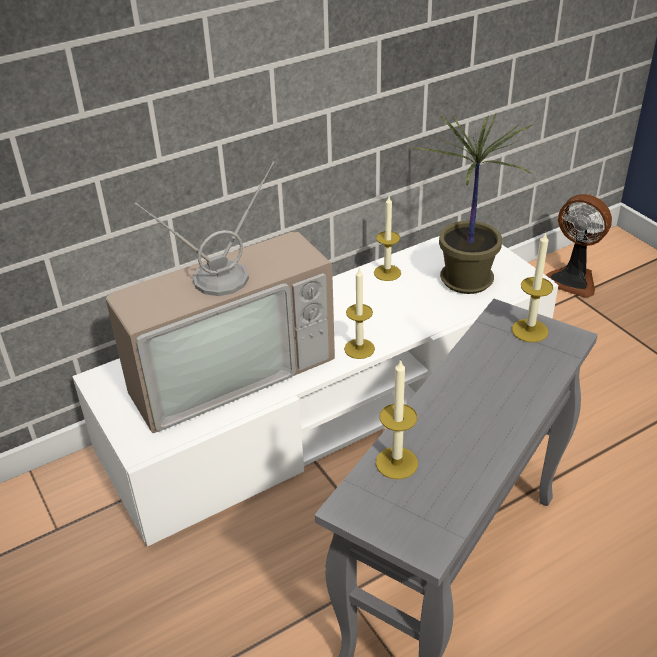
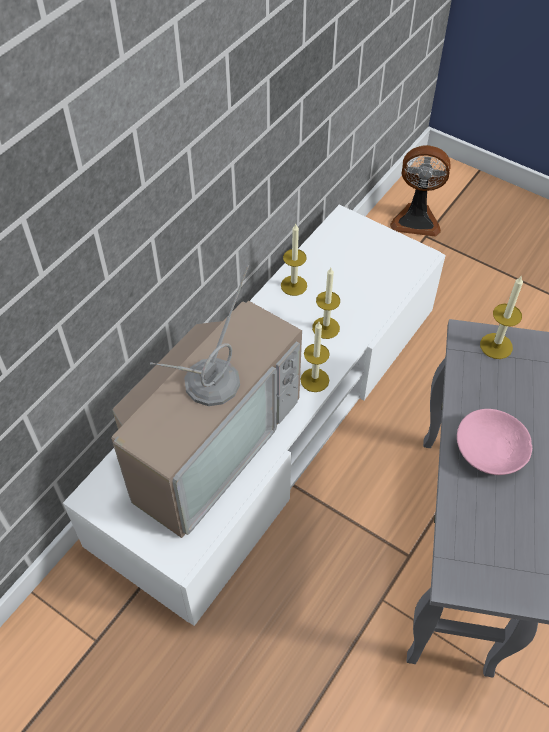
camera: 25 degrees left, 15 degrees up
candle [376,359,418,479] -> candle moved to [312,268,340,339]
potted plant [411,113,533,294] -> none
none -> pink bowl [457,409,532,475]

